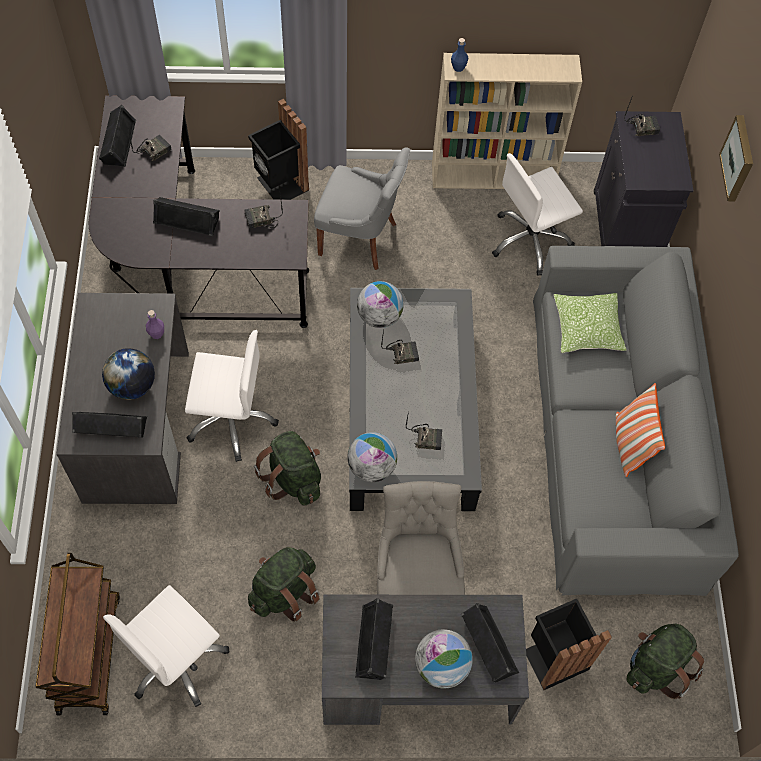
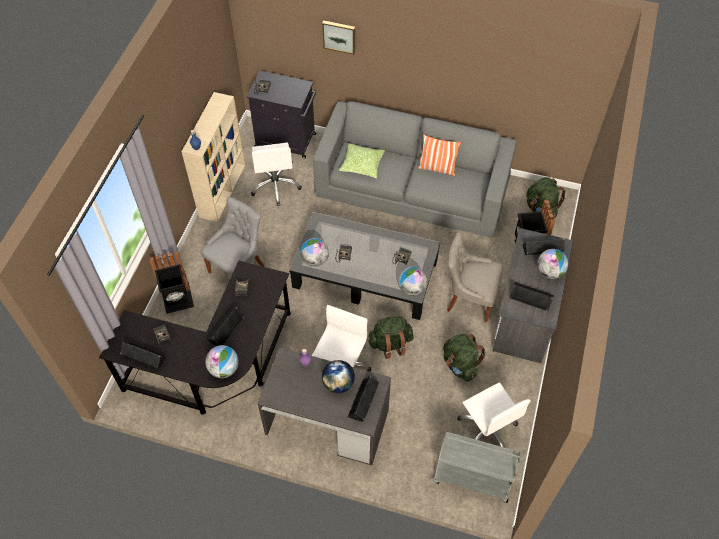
camera: 70 degrees left, 5 degrees down
brown cart [36,553,120,715] -> grey cart [433,432,521,503]
none -> globe [205,345,239,378]

